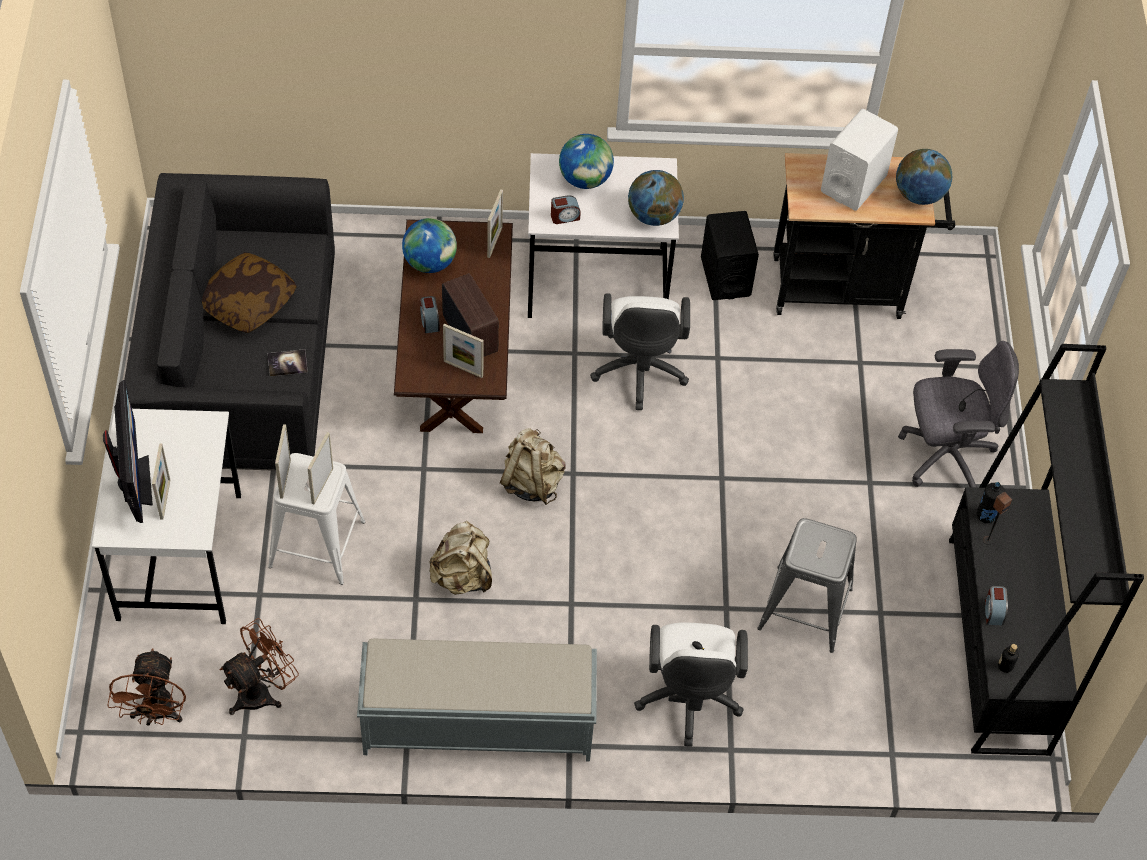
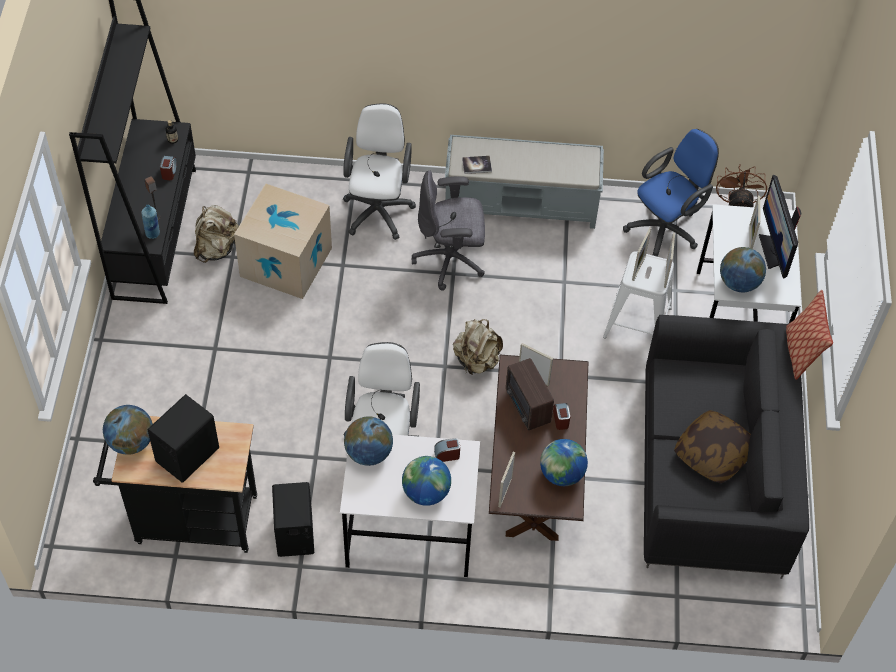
camera: 175 degrees left, 0 degrees up
brown fan [220,618,299,715] -> blue office chair [623,129,719,257]
book [268,349,308,376] -> book moved to [462,156,492,174]
beige backpack [429,521,492,595] -> beige backpack moved to [194,205,239,263]
grey stool [758,518,857,653] -> cardboard box [234,184,332,299]
white speaker [821,109,898,211] -> black speaker [147,394,219,483]
grey office chair [898,341,1019,487] -> grey office chair moved to [412,170,485,291]
black bottle [977,482,1005,523] -> blue bottle [141,205,160,239]
none -> globe [720,247,766,292]
none -> pillow [786,290,833,380]

